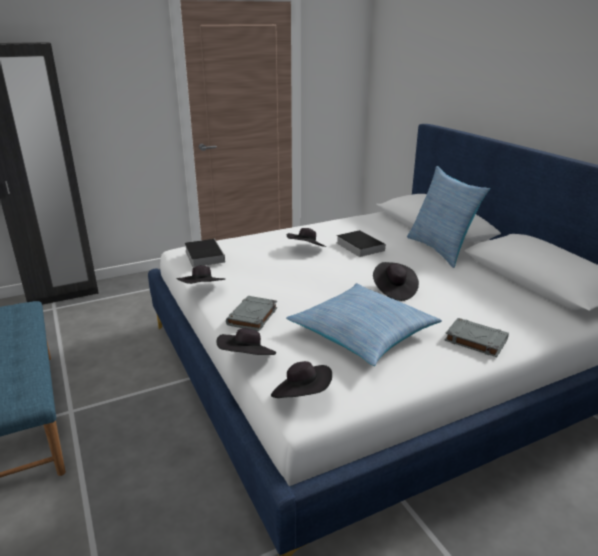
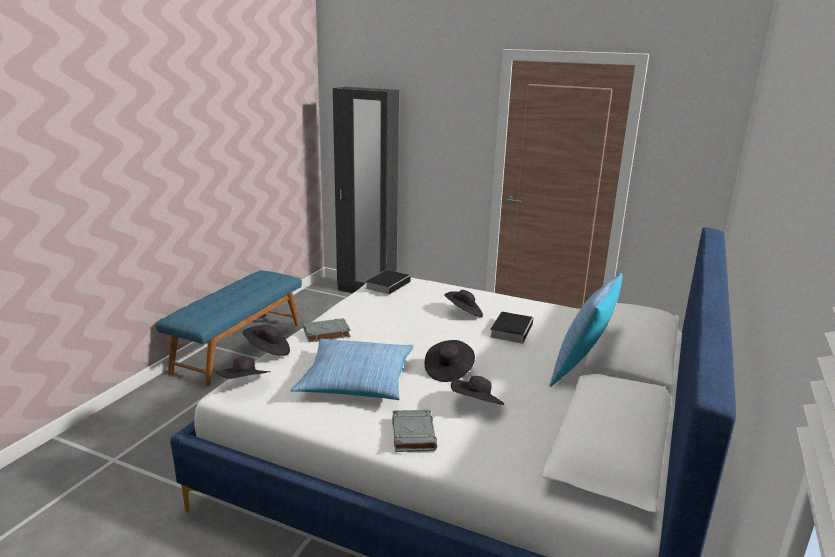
camera: 50 degrees right, 5 degrees down
black hat [177,265,225,284] -> black hat moved to [451,376,504,405]

